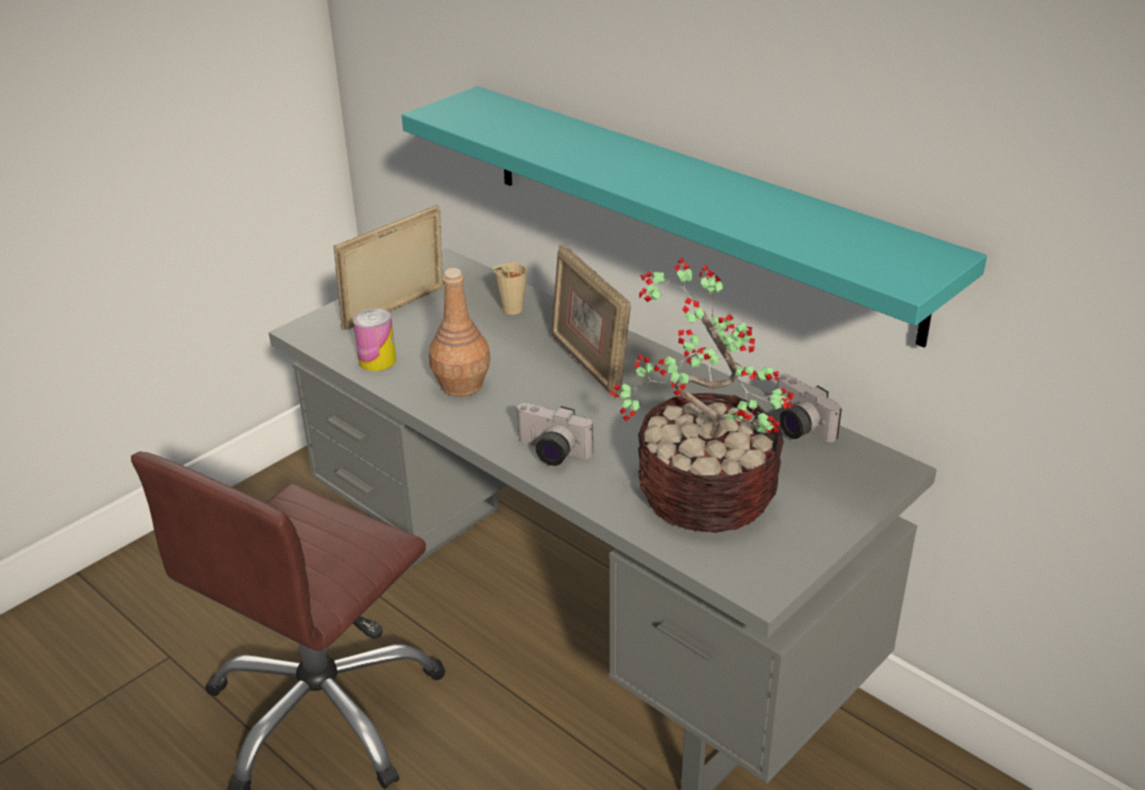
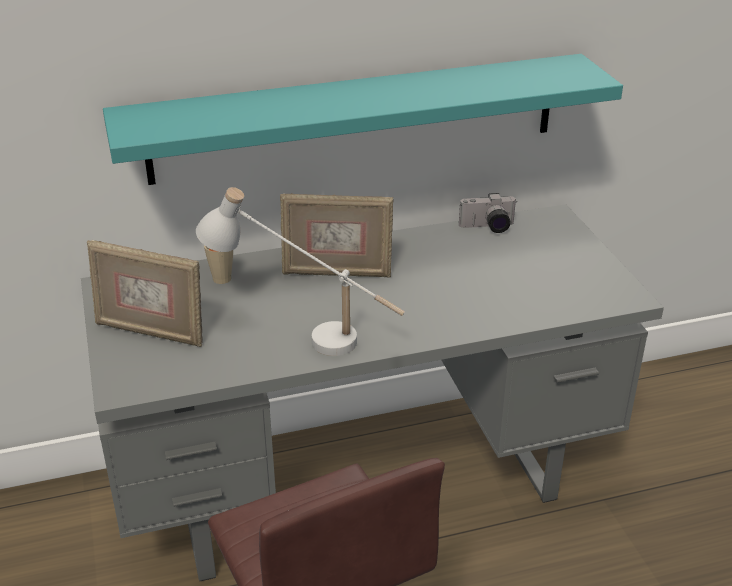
camera: 60 degrees left, 0 degrees up
picture frame [334,205,443,330] -> picture frame turned 60 degrees counterclockwise [87,240,203,347]
can [353,308,396,371] -> none
brown bottle [429,268,490,397] -> white table lamp [196,187,405,356]
camera [515,403,593,466] -> none
potted plant [609,257,794,533] -> none

